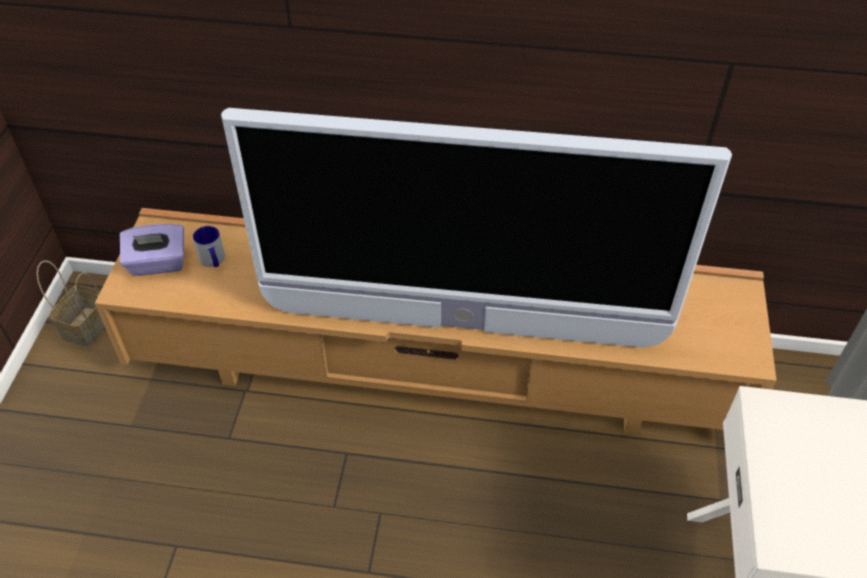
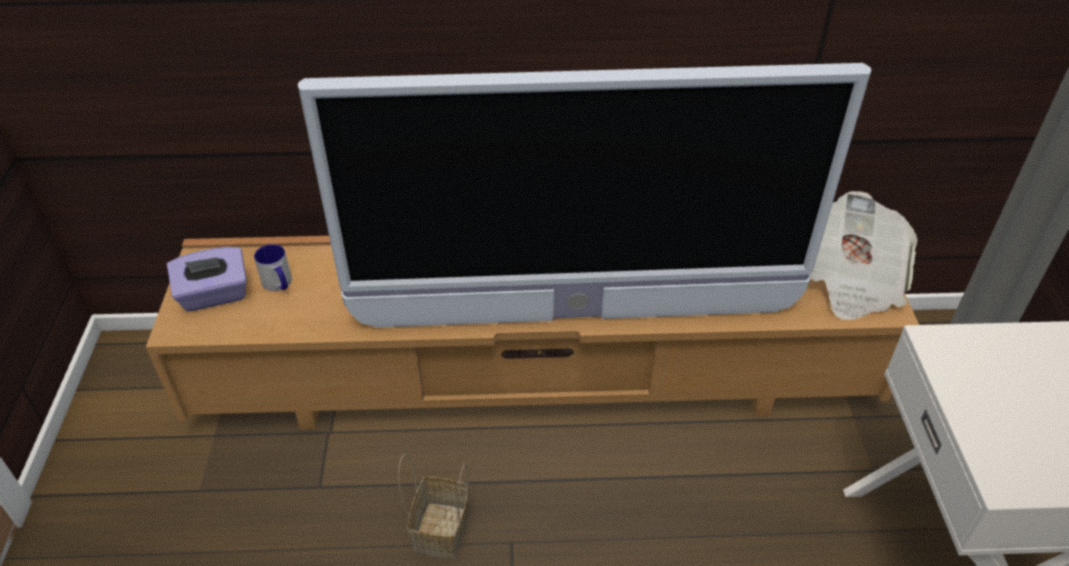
camera: 10 degrees left, 5 degrees down
basket [37,260,105,347] -> basket moved to [398,454,469,559]
none -> newspaper [811,191,918,320]

